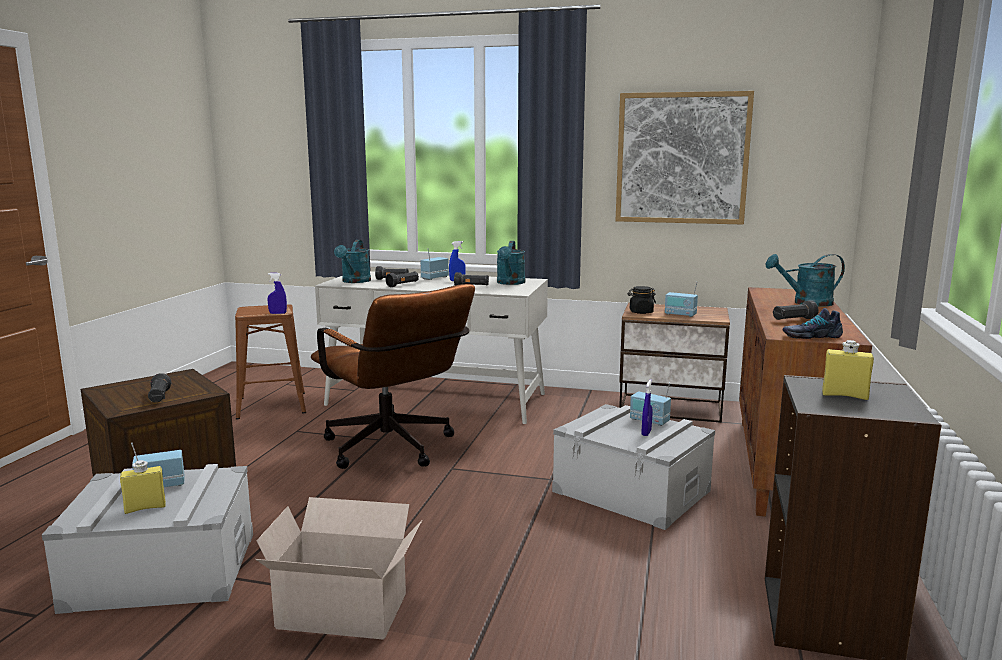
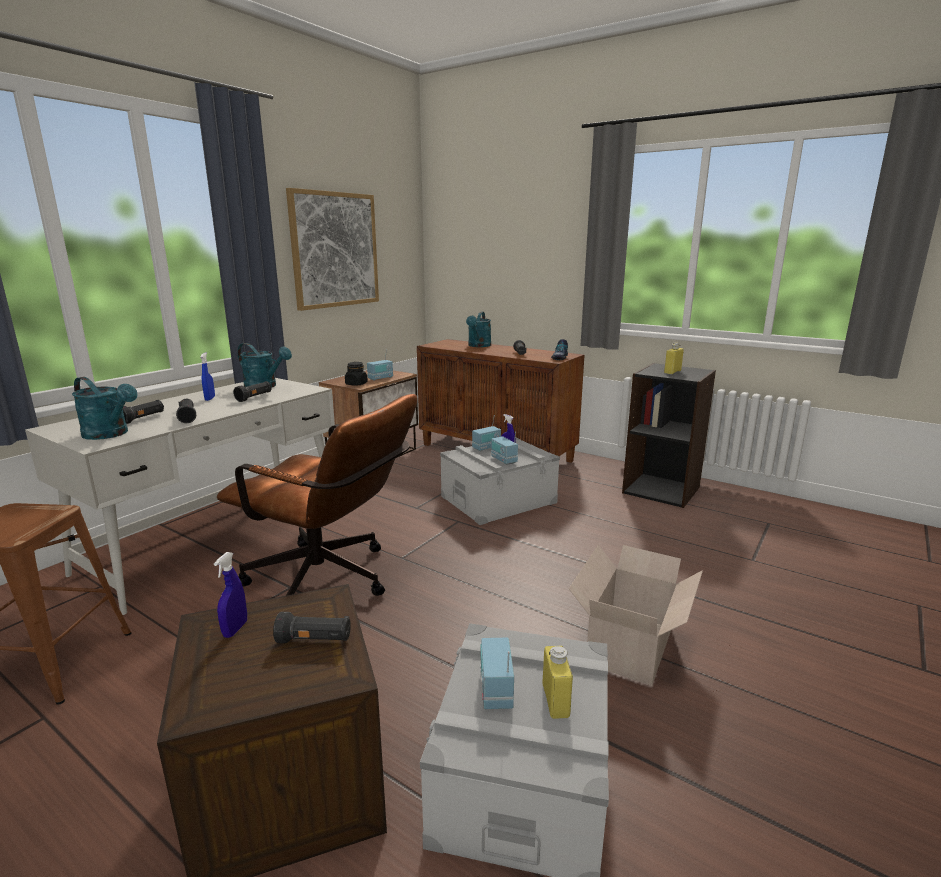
camera: 70 degrees left, 5 degrees up
blue spray bottle [267,273,287,314] -> blue spray bottle moved to [214,552,247,638]
brown office chair [311,284,475,469] -> brown office chair turned 45 degrees clockwise [217,394,417,596]
radio [420,248,449,280] -> radio moved to [491,432,518,465]

